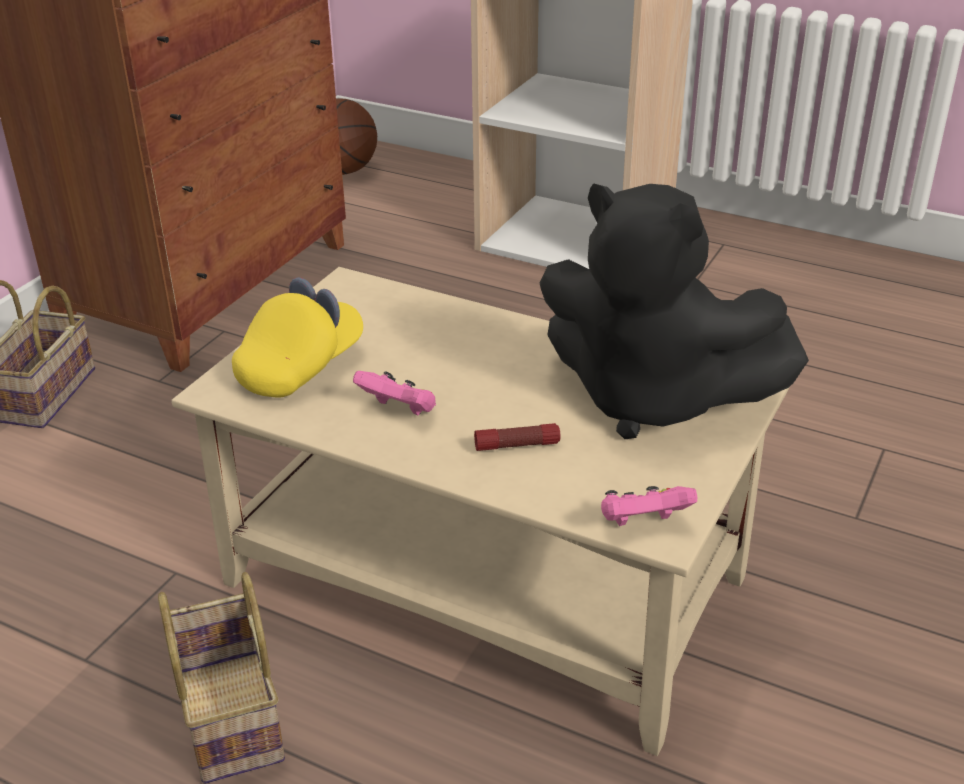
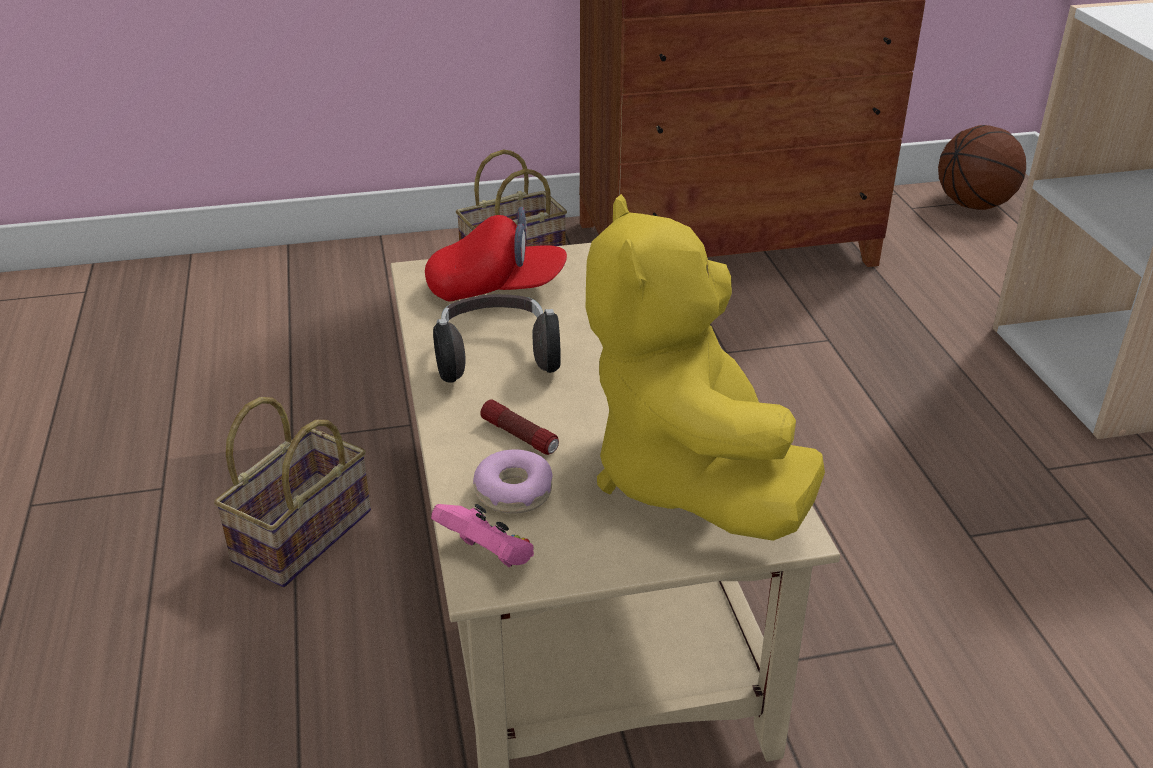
camera: 50 degrees right, 0 degrees up
yellow cap [232,277,363,398] -> red cap [425,207,567,301]
pink game controller [353,371,436,415] -> headphones [433,294,561,383]
black plush toy [540,183,809,439] -> yellow plush toy [586,194,825,541]
none -> donut [473,449,553,514]

